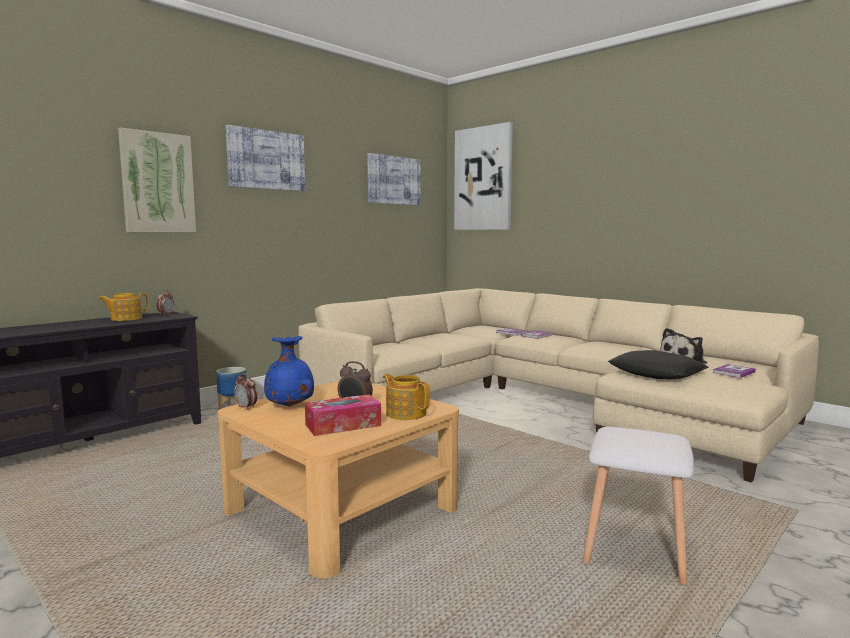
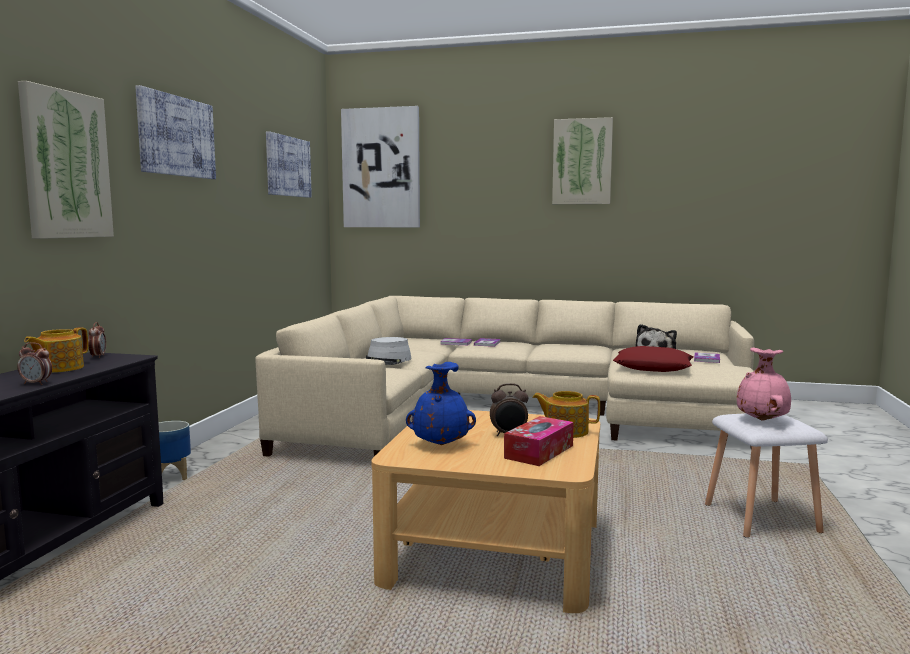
camera: 30 degrees left, 0 degrees up
alarm clock [234,373,257,410] -> alarm clock moved to [17,342,52,385]
black pillow [608,350,708,379] -> red pillow [613,346,693,372]
none -> grey hat [366,337,411,365]
none -> picture [552,117,613,204]
none -> pink vase [737,348,791,421]

